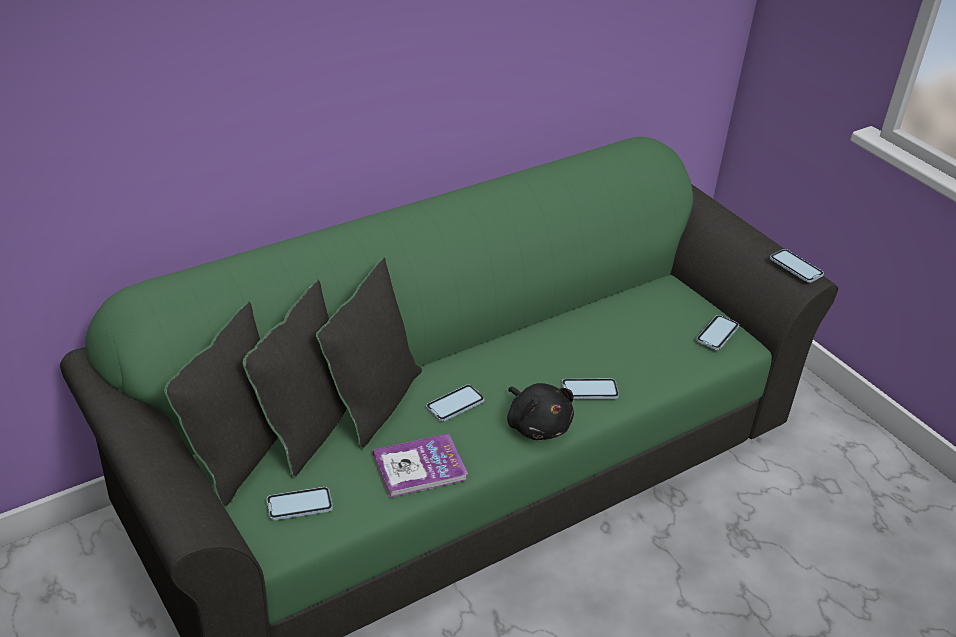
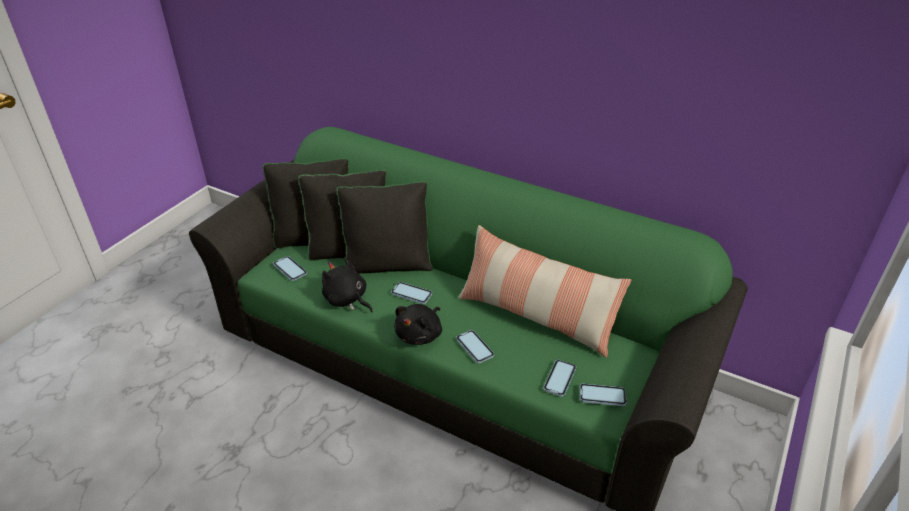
camera: 65 degrees right, 0 degrees up
book [373,433,468,498] -> black plush toy [322,257,373,312]
phone [770,249,824,283] -> phone moved to [543,360,576,397]
none -> pillow [458,225,631,358]

